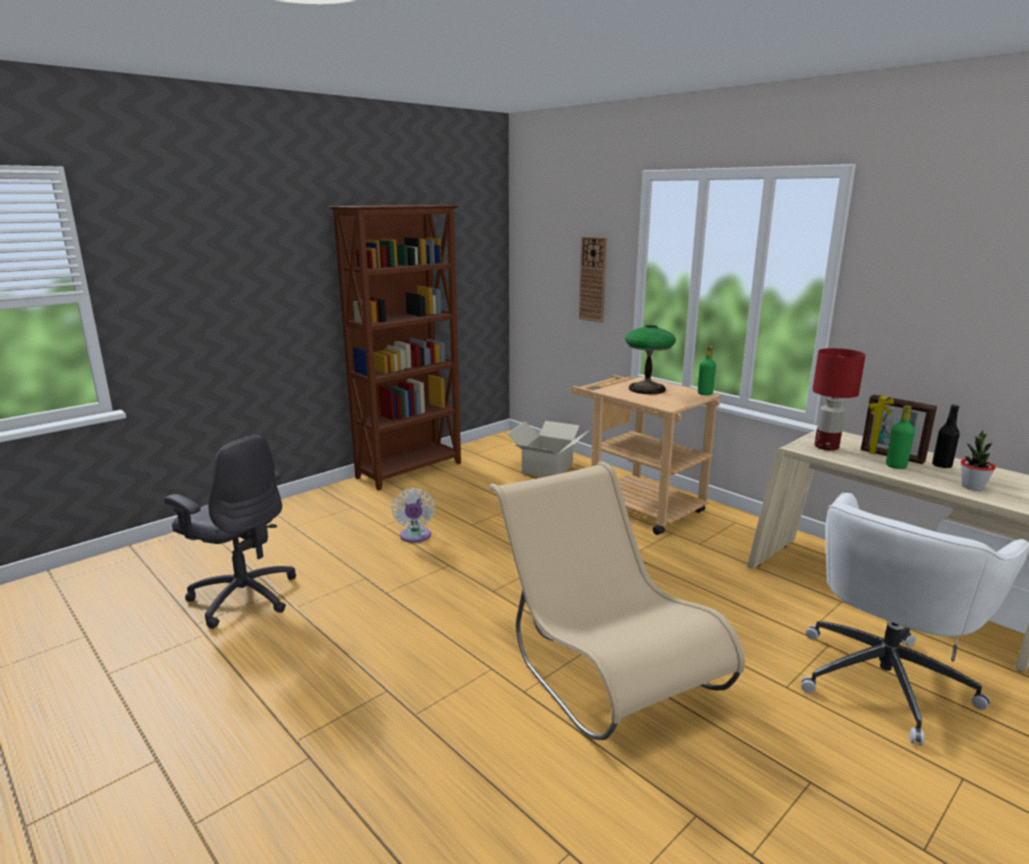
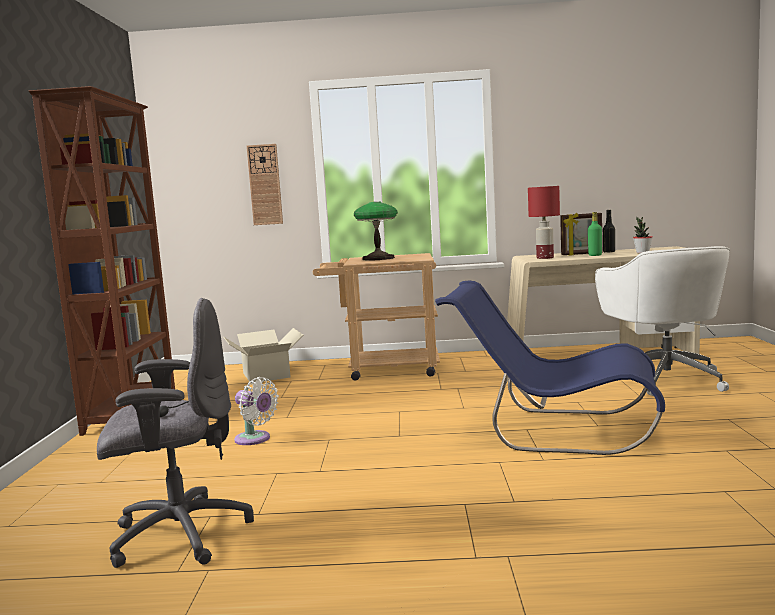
camera: 45 degrees left, 10 degrees down
beige chair [489,462,745,740] -> blue chair [435,280,665,455]
green bottle [698,346,716,395] -> none

